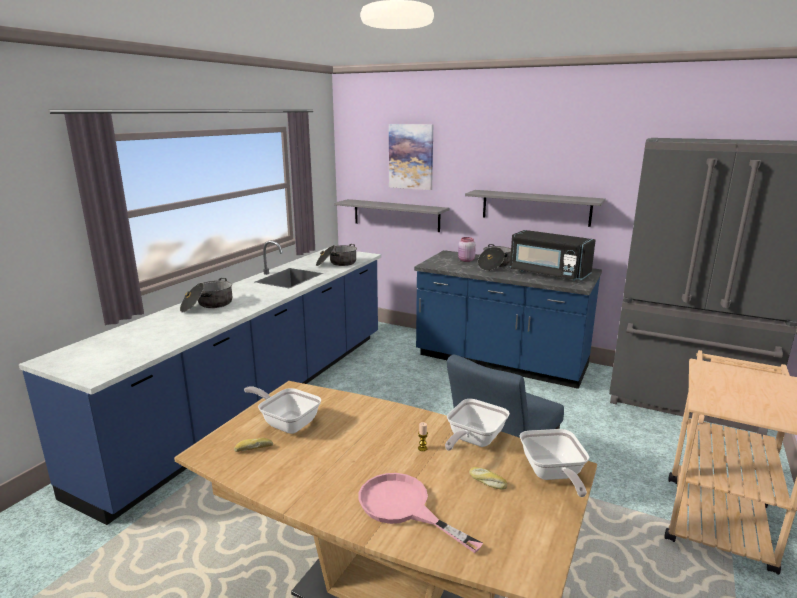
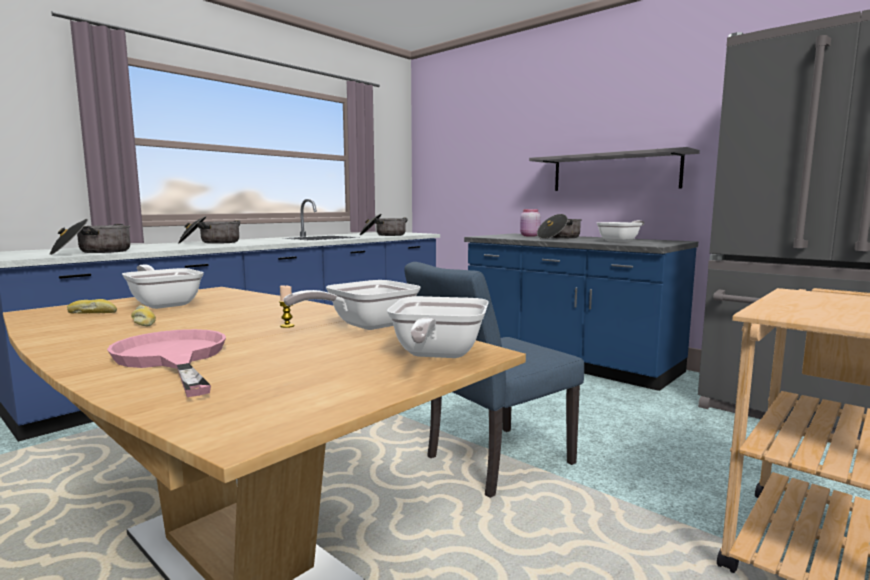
camera: 15 degrees right, 10 degrees down
grey shelf [334,199,450,232] -> none
picture [389,124,433,190] -> none
bread [469,467,507,489] -> bread moved to [131,305,156,326]
black microwave [510,230,596,281] -> frying pan [597,220,645,242]
none -> cooking pot [50,219,130,255]

